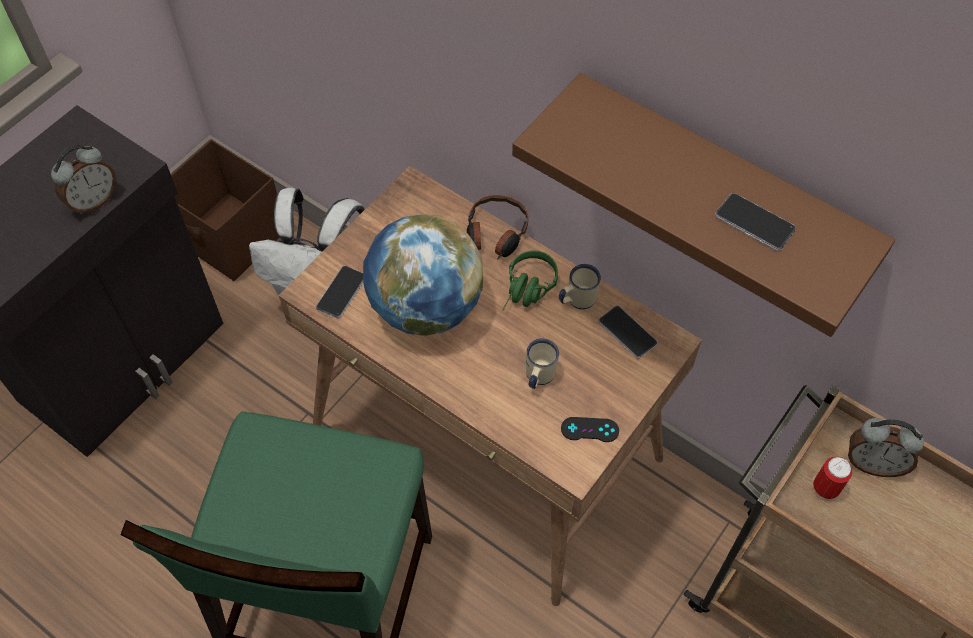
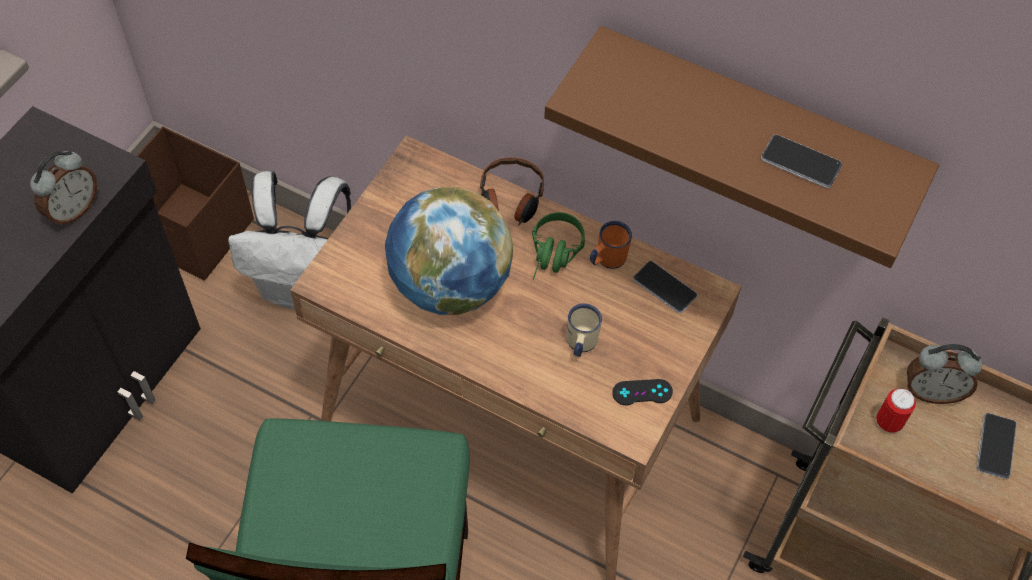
camera: 10 degrees left, 0 degrees up
phone [316,266,363,318] -> phone moved to [977,413,1017,479]
beige mug [559,264,601,309] -> orange mug [590,221,632,269]

